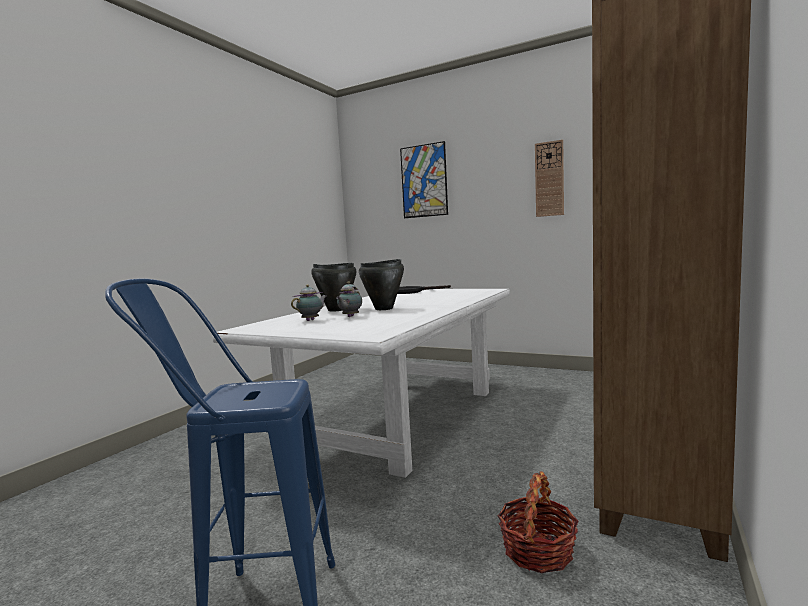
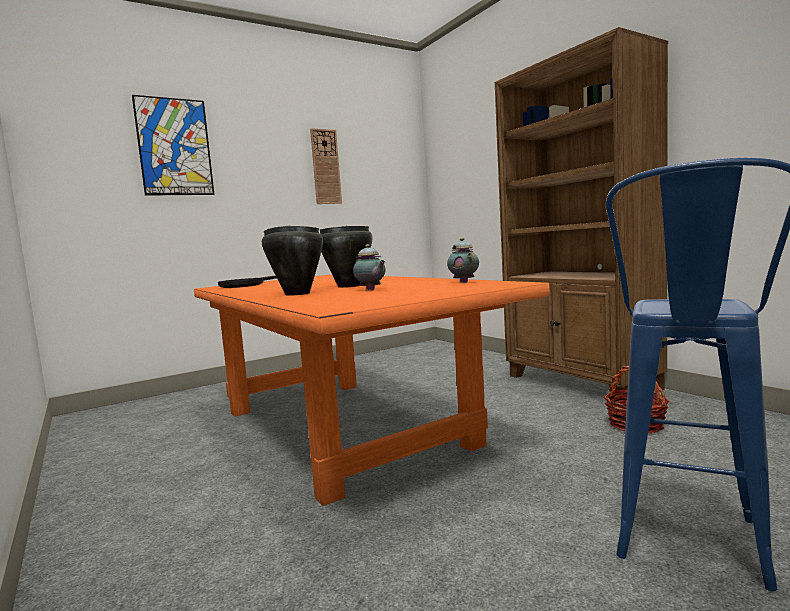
camera: 60 degrees left, 0 degrees up
white dining table [213,289,510,478] -> orange dining table [194,275,550,506]
teapot [291,285,327,321] -> teapot moved to [447,238,479,283]

